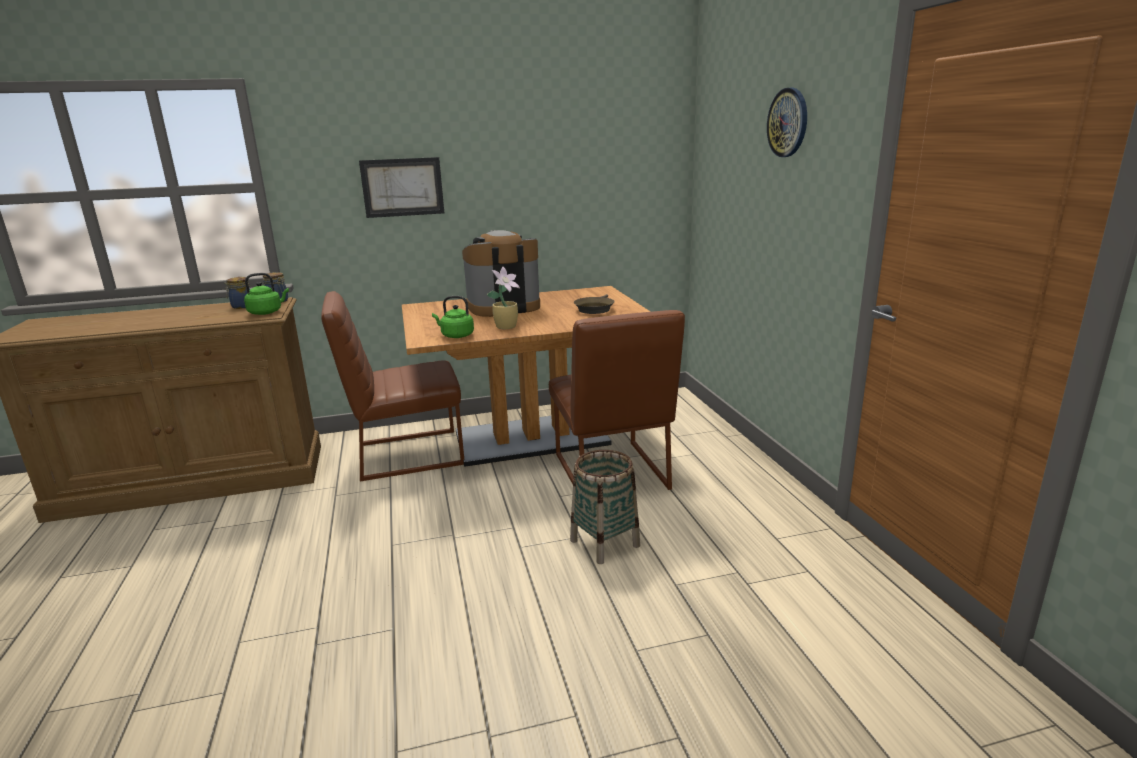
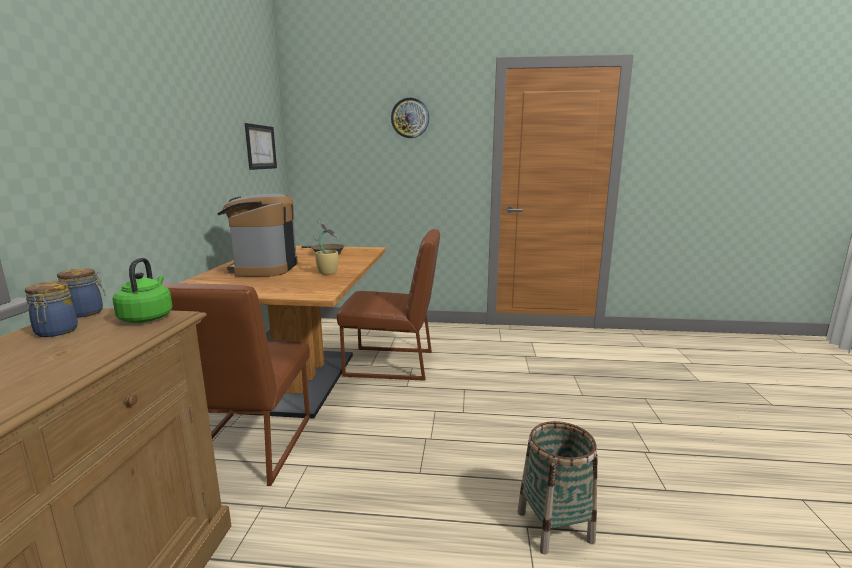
camera: 70 degrees left, 5 degrees down
picture [359,157,444,218] -> picture moved to [245,123,277,170]
green kettle [432,296,474,338] -> none
basket [570,450,640,564] -> basket moved to [518,421,598,555]

